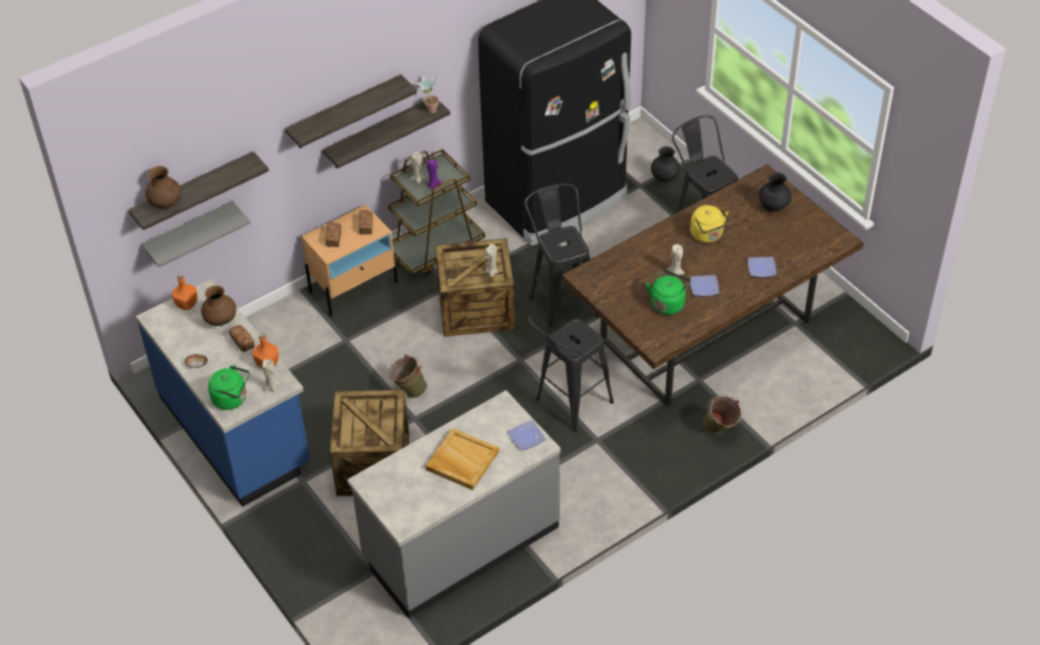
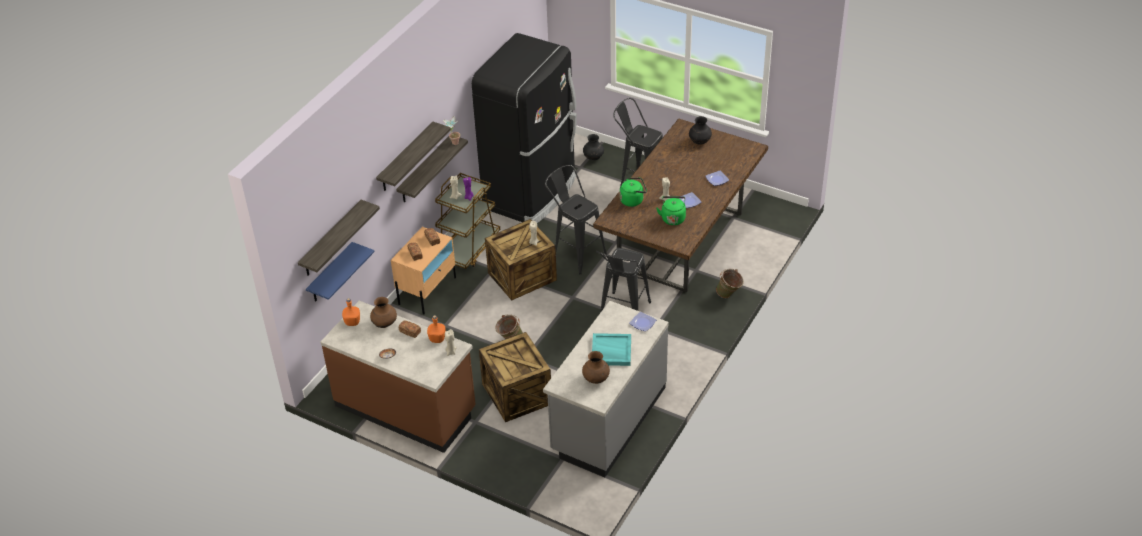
camera: 25 degrees left, 5 degrees down
blue counter [136,278,310,507] -> brown counter [320,300,476,453]
grey shelf [141,201,251,267] -> blue shelf [306,242,375,302]
brown vase [145,166,181,209] -> brown vase moved to [582,351,610,384]
green kettle [208,365,250,410] -> green kettle moved to [620,178,647,207]
beige tray [426,428,499,490] -> turquoise tray [592,333,631,366]
yellow kettle [690,205,730,243] -> none

